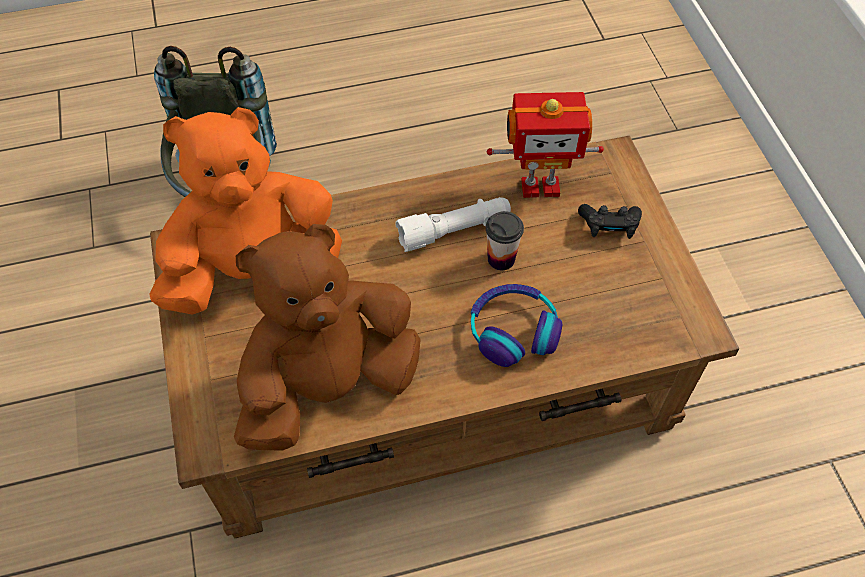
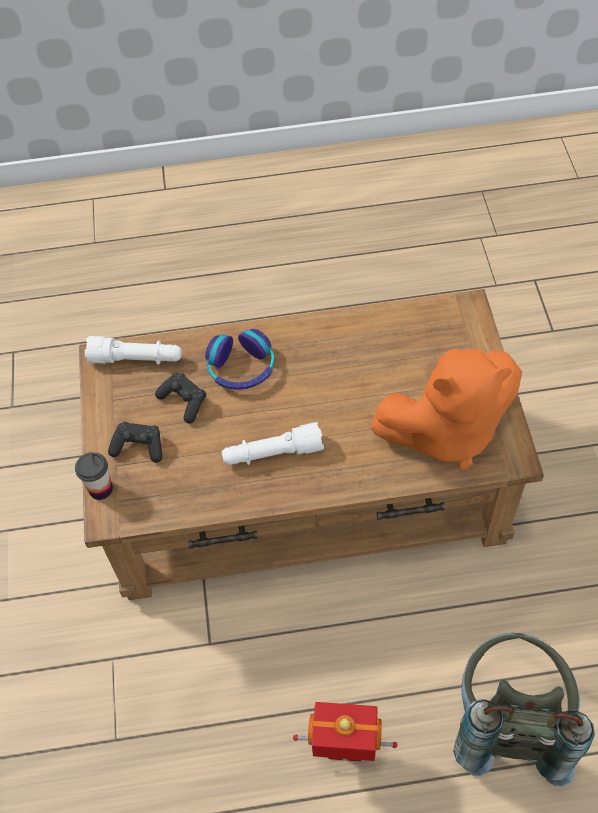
camera: 170 degrees left, 0 degrees up
brown plush toy [234,224,421,450] -> none
cup [486,211,524,270] -> cup moved to [75,452,113,500]
toy robot [487,92,604,198] -> toy robot moved to [293,702,398,762]
none -> white flashlight [85,336,182,364]
none -> black game controller [155,373,206,424]

